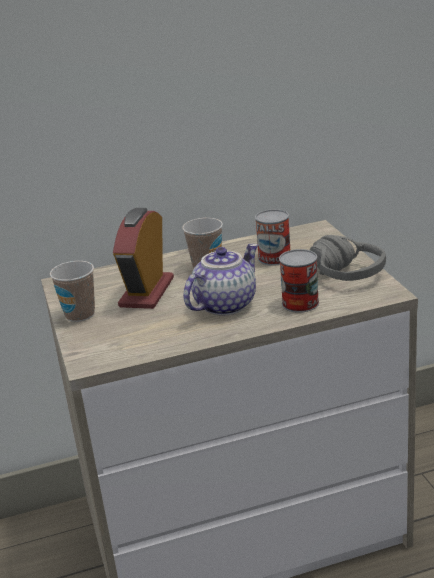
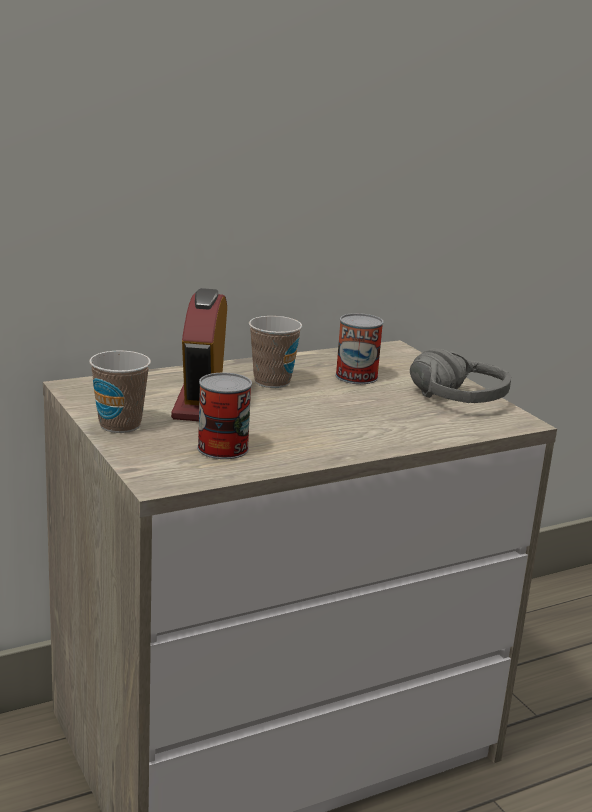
camera: 15 degrees left, 5 degrees down
teapot [183,244,258,316] -> none
can [279,249,319,313] -> can moved to [197,373,252,459]

